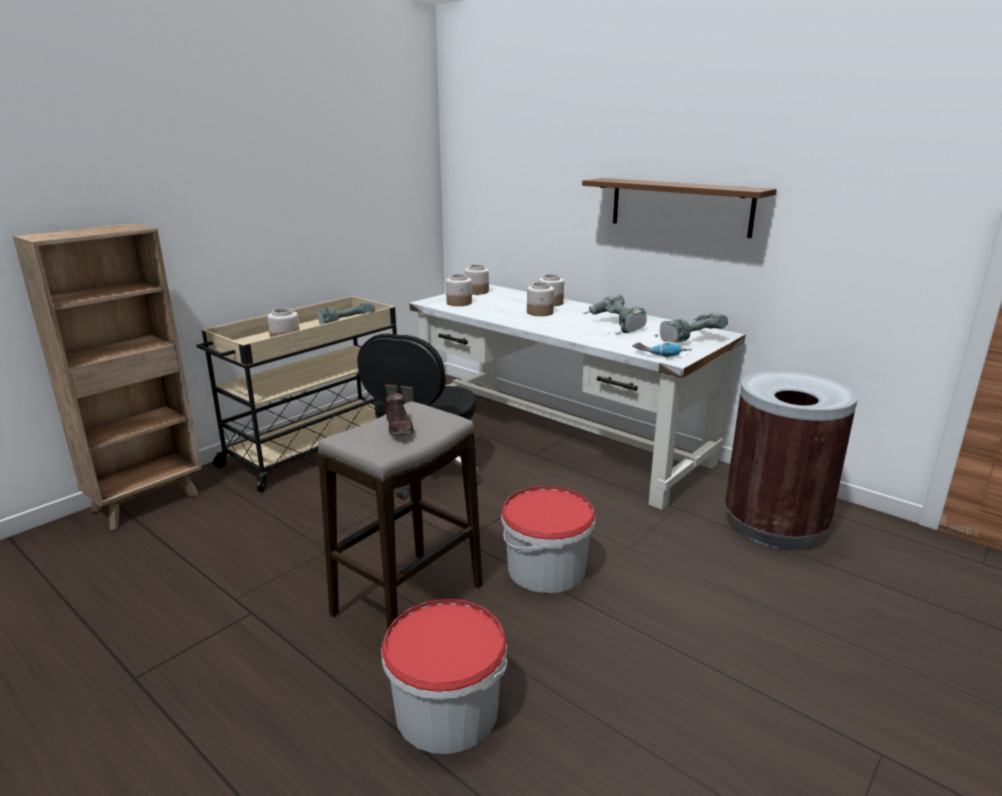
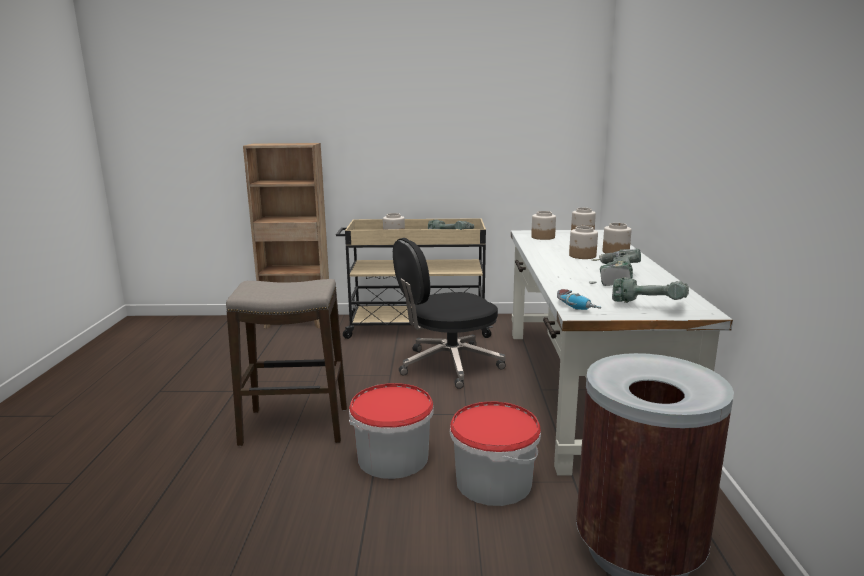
camera: 50 degrees right, 5 degrees down
bucket [381,599,507,754] -> bucket moved to [450,401,541,506]
brown shoe [386,393,414,436] -> none
shelf [582,178,777,238] -> none

